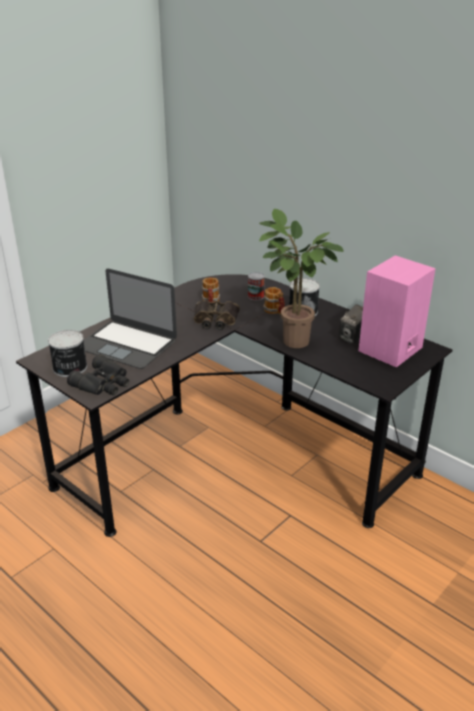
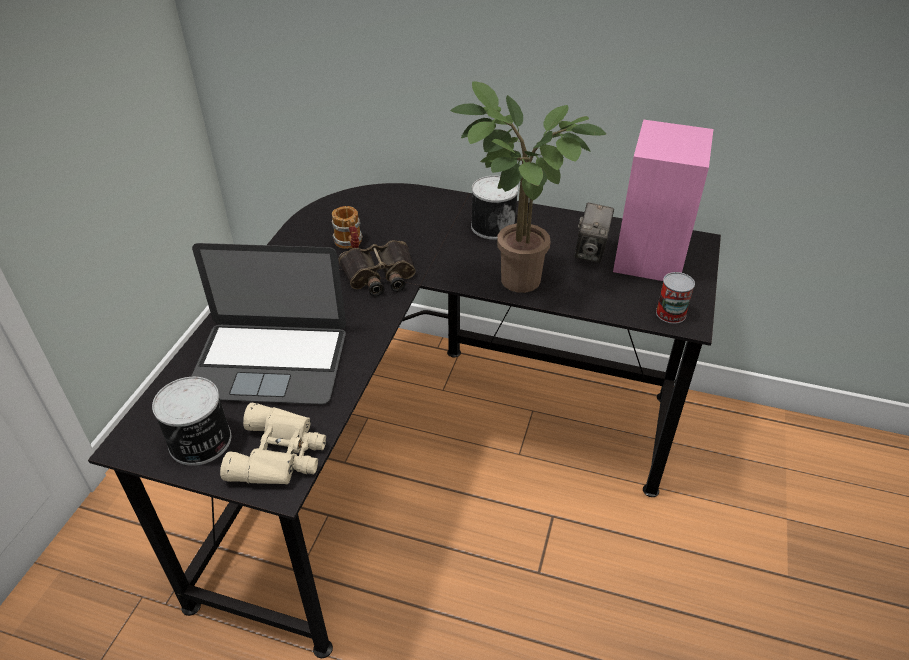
camera: 25 degrees left, 10 degrees up
black binoculars [67,354,129,395] -> beige binoculars [220,403,326,484]
can [248,272,265,300] -> can moved to [656,272,695,324]
mug [263,287,285,315] -> none

